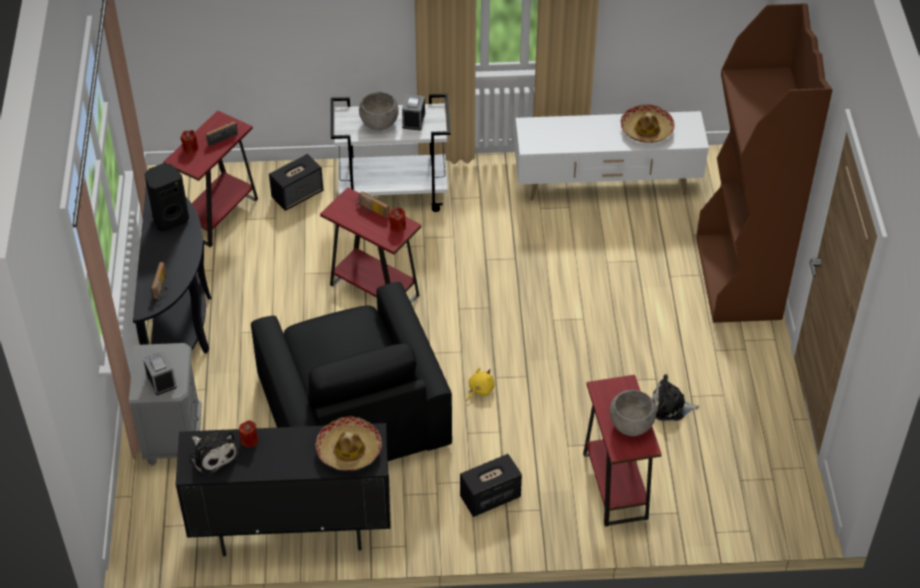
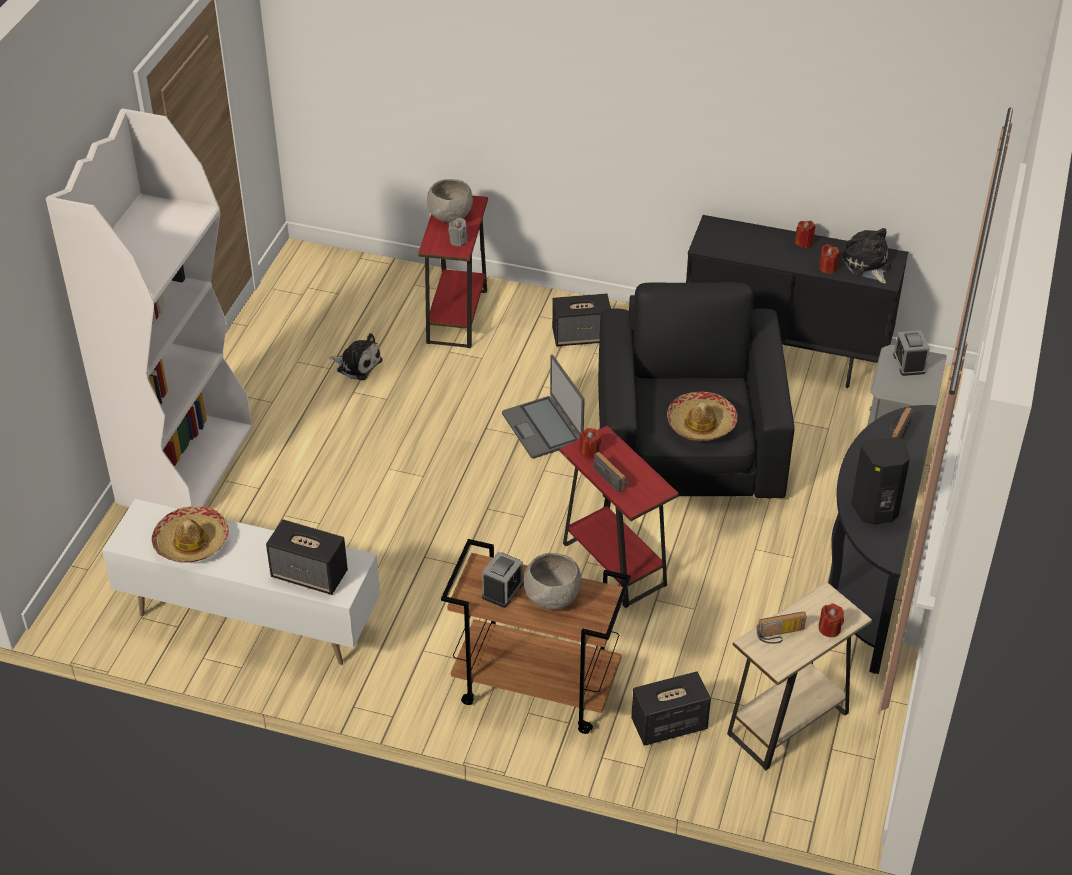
camera: 160 degrees left, 5 degrees down
red side table [163,111,258,247] -> beige side table [727,582,872,771]
hat [316,416,382,471] -> hat moved to [667,392,737,441]
white cart [331,94,450,212] -> brown cart [441,539,631,734]
yellow plush toy [466,367,494,401] -> laptop [502,355,585,459]
brown bookcase [696,3,832,323] -> white bookcase [46,108,252,509]
none -> speaker [266,519,348,595]
none -> grey candle [448,218,467,246]
none -> red candle [795,220,816,248]

